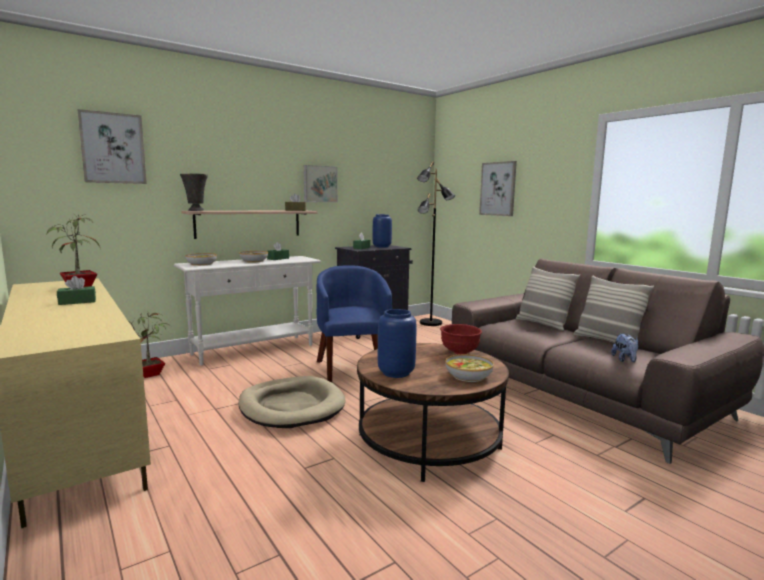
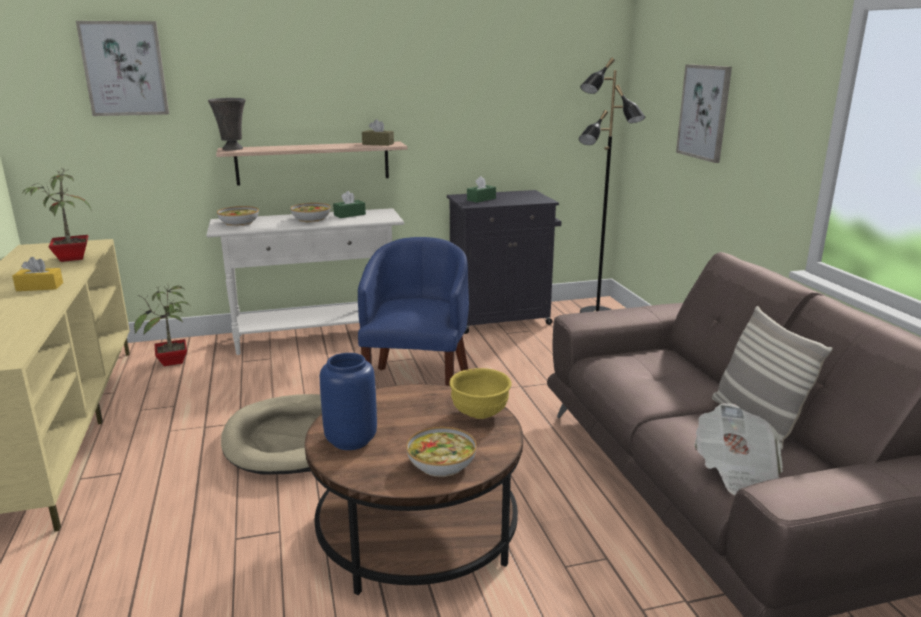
camera: 20 degrees right, 10 degrees up
green tissue box [57,276,96,305] -> yellow tissue box [12,257,63,291]
picture [304,165,338,202] -> none
blue vase [373,214,392,248] -> none
red bowl [440,324,482,355] -> yellow bowl [449,368,512,419]
pillow [516,266,580,331] -> none
plush toy [611,333,638,362] -> newspaper [694,403,783,495]

